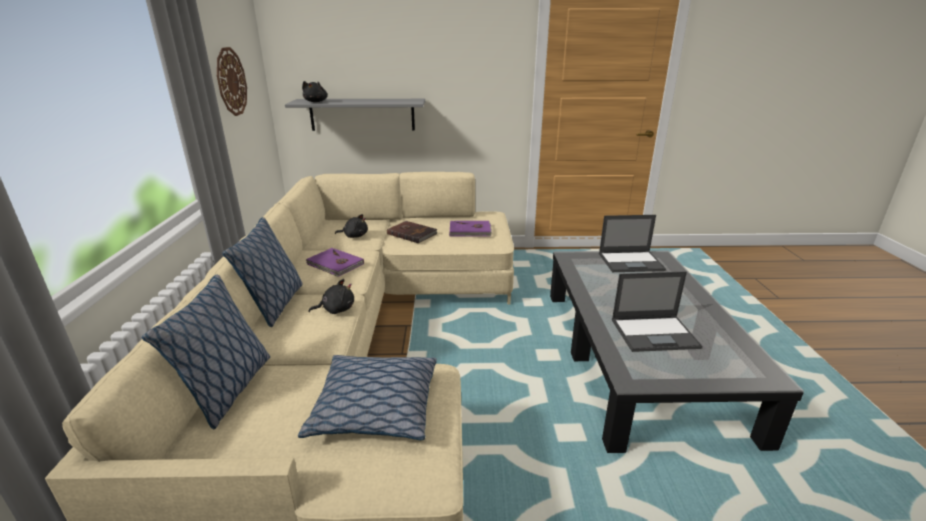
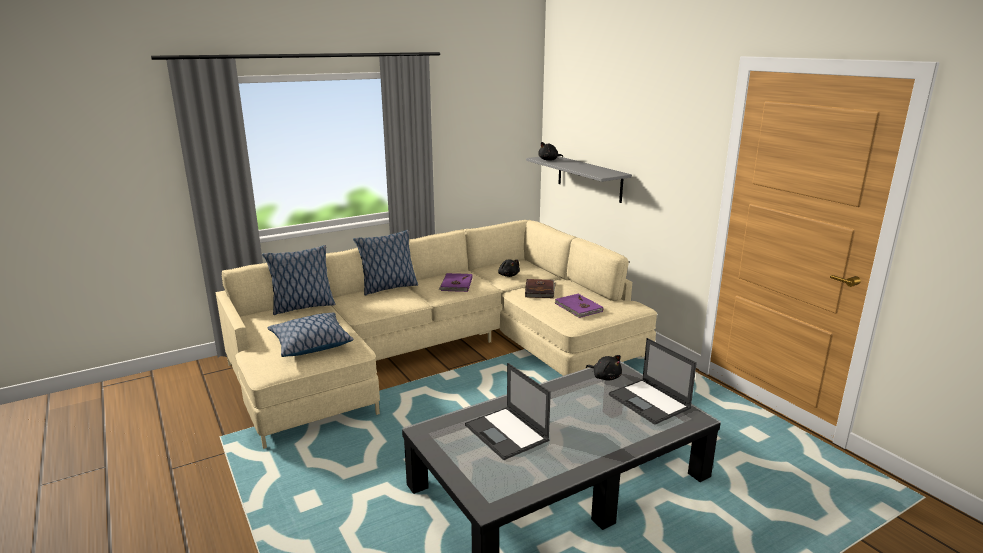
camera: 60 degrees right, 5 degrees down
wall clock [217,47,247,116] -> none
black plush toy [309,279,354,314] -> black plush toy moved to [586,355,622,381]

